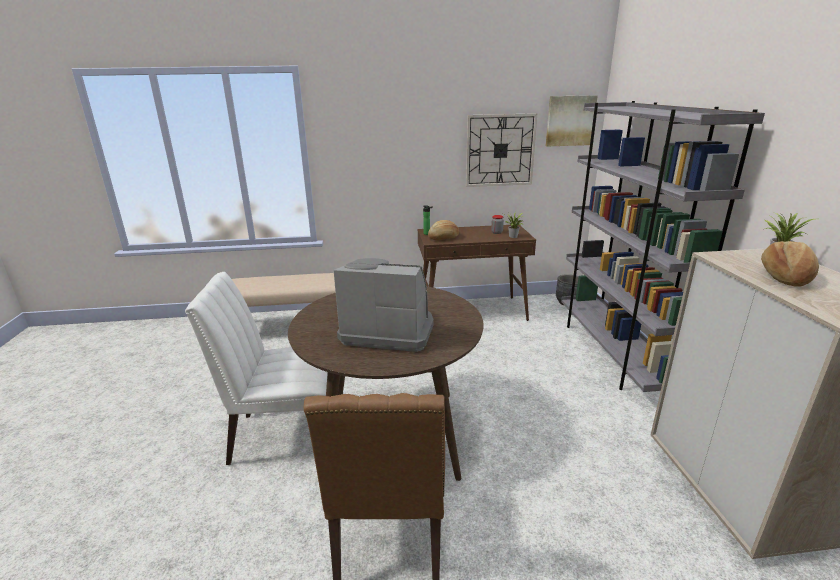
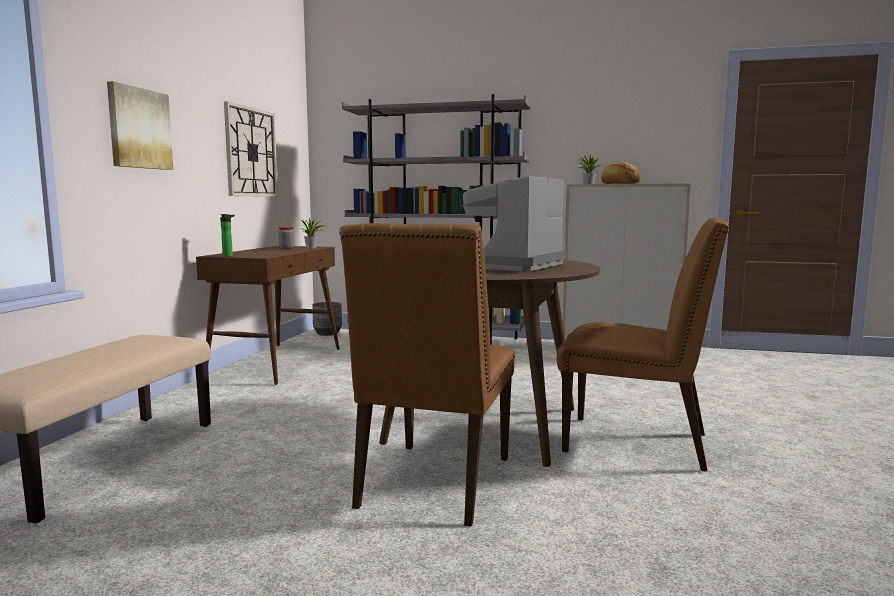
camera: 70 degrees left, 15 degrees down
white chair [185,272,328,465] -> brown chair [339,223,515,527]
bread [428,220,459,240] -> none
picture [546,95,598,147] -> picture moved to [107,81,173,170]

